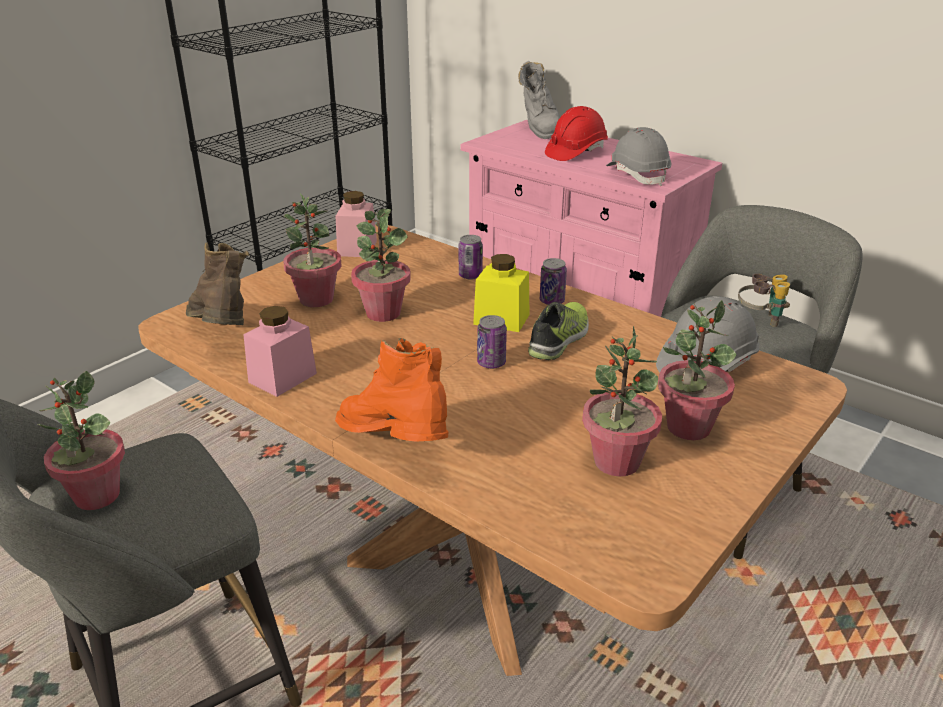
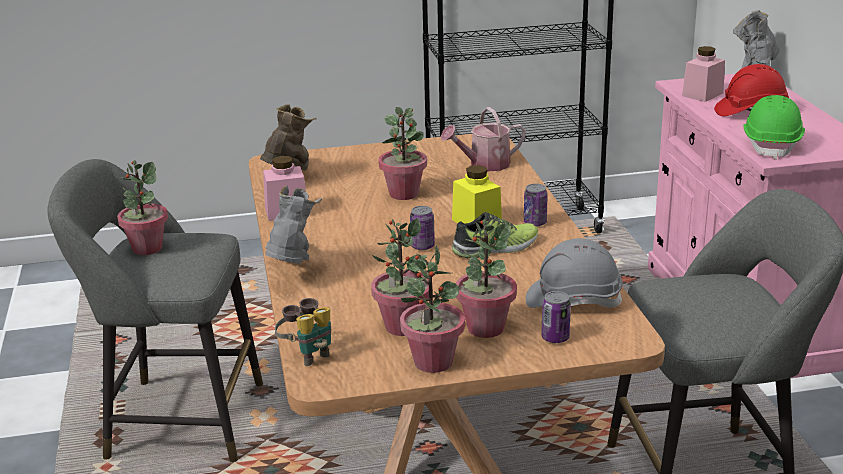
camera: 40 degrees right, 5 degrees down
potted plant [283,194,342,307] -> potted plant moved to [400,246,465,373]
pink jar [335,191,377,257] -> pink jar moved to [682,46,725,102]
orange boot [335,338,448,442] -> grey boot [265,186,322,264]
can [459,235,483,280] -> can moved to [541,291,571,343]
grey hard hat [606,127,671,186] -> green hard hat [743,95,805,160]
binoculars [738,274,790,327] -> binoculars moved to [275,298,331,366]
none -> watering can [441,107,526,171]

